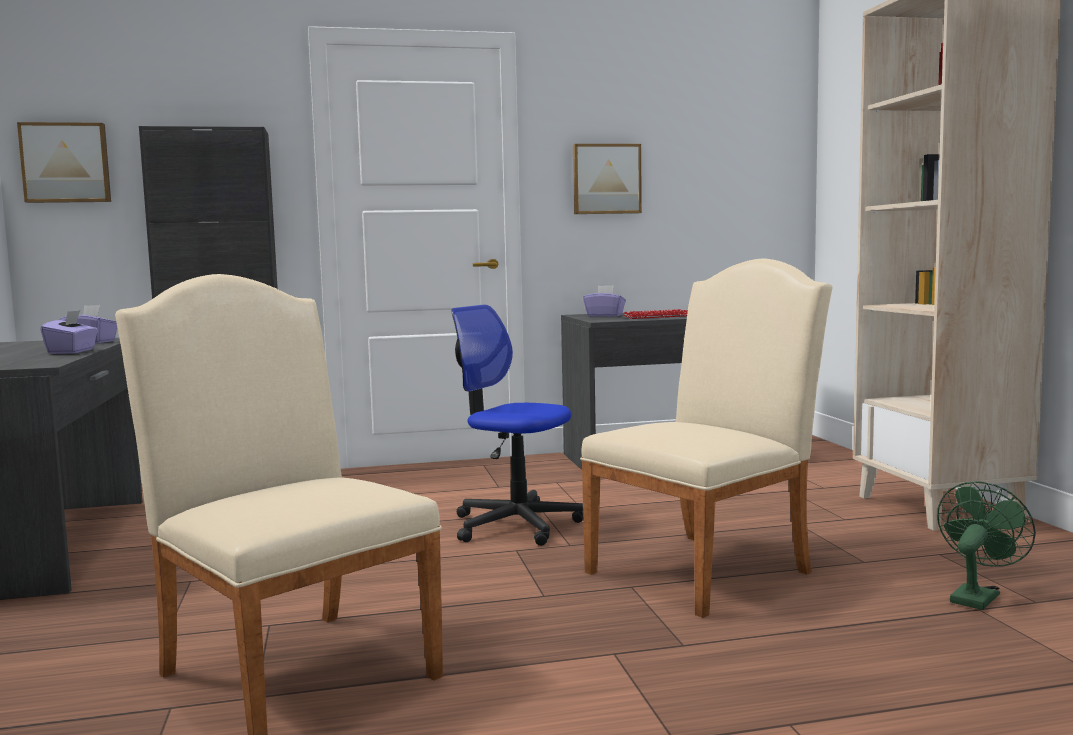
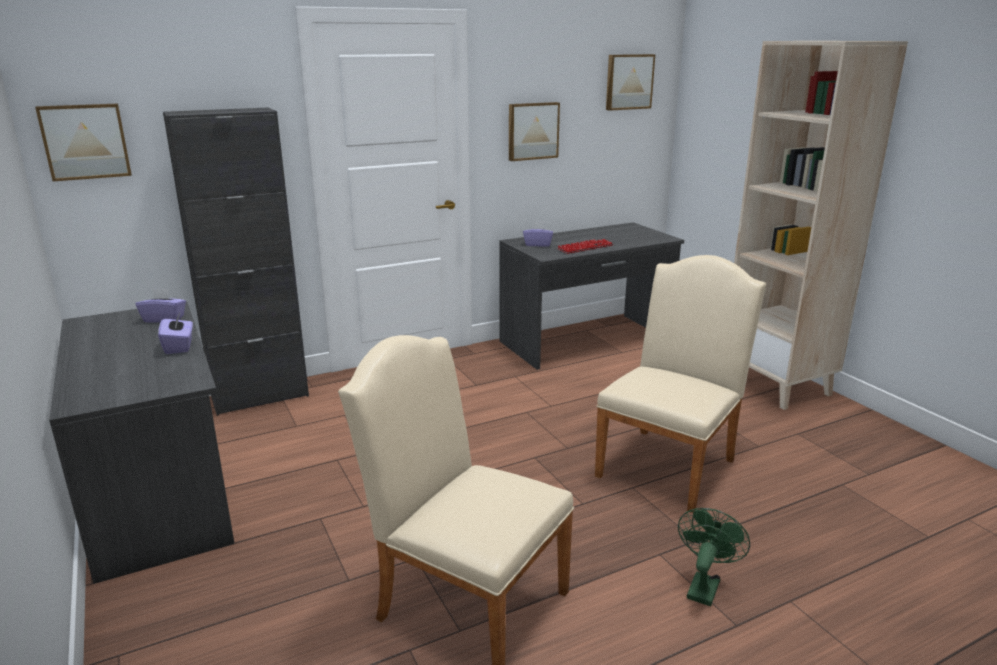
camera: 15 degrees left, 15 degrees up
office chair [451,305,583,546] -> none
green fan [937,481,1036,610] -> green fan moved to [678,508,750,606]
none -> picture [606,54,655,111]

